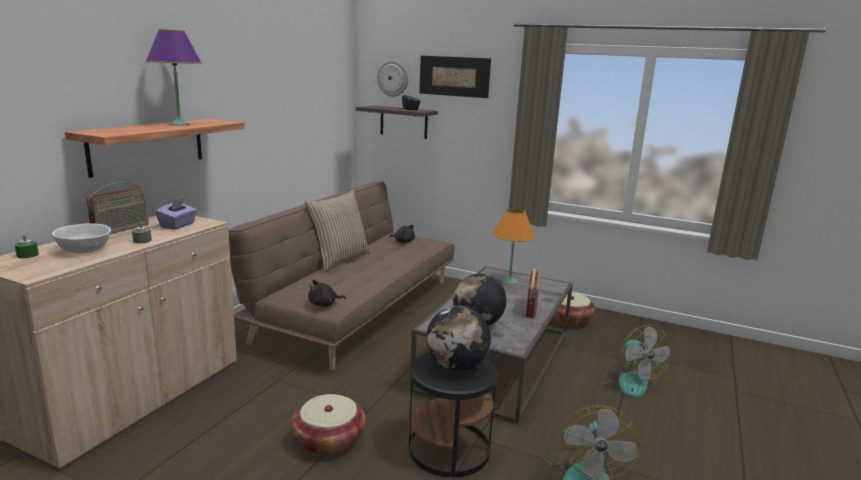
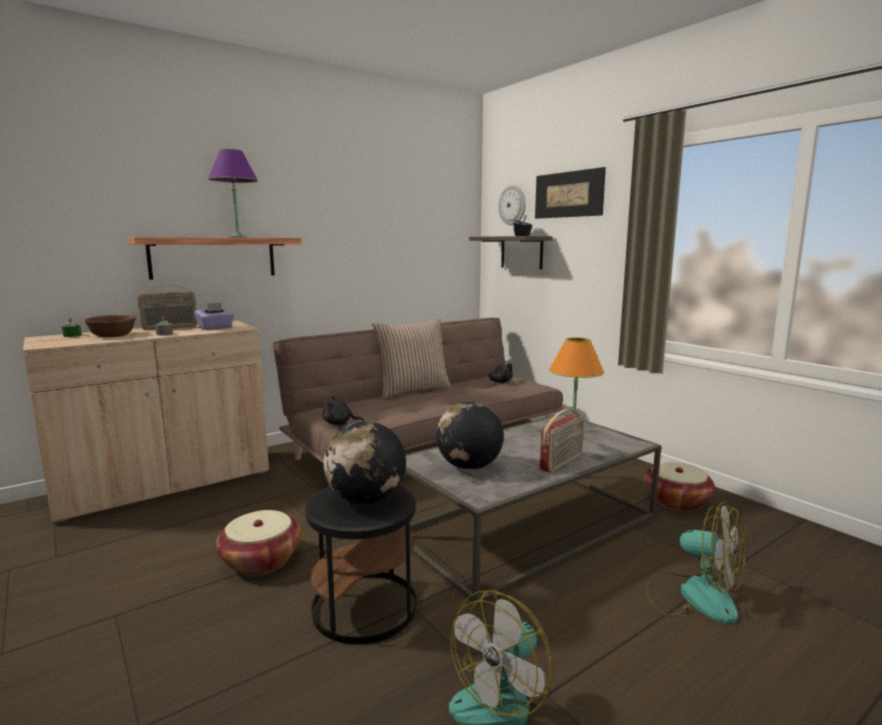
camera: 30 degrees right, 5 degrees down
white bowl [52,223,111,253] -> brown bowl [85,315,136,337]
fan [593,325,672,398] -> fan turned 60 degrees counterclockwise [646,502,745,624]

